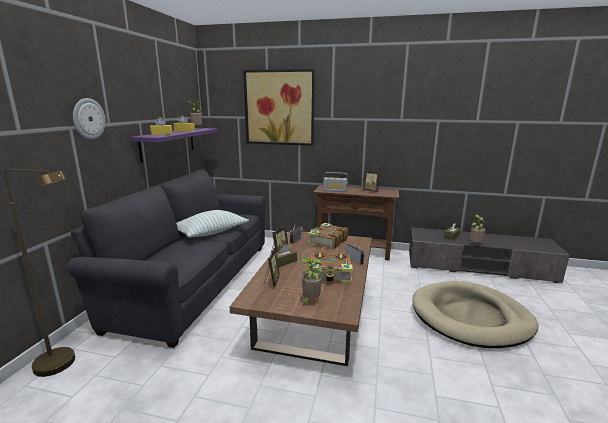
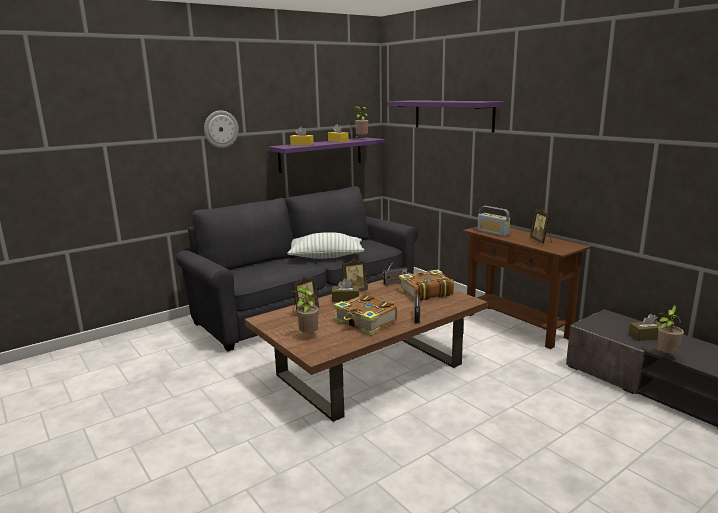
camera: 40 degrees right, 0 degrees up
brown floor lamp [4,169,75,377] -> none
picture [243,69,315,146] -> purple shelf [387,100,505,132]
beige dog bed [412,281,539,348] -> none

